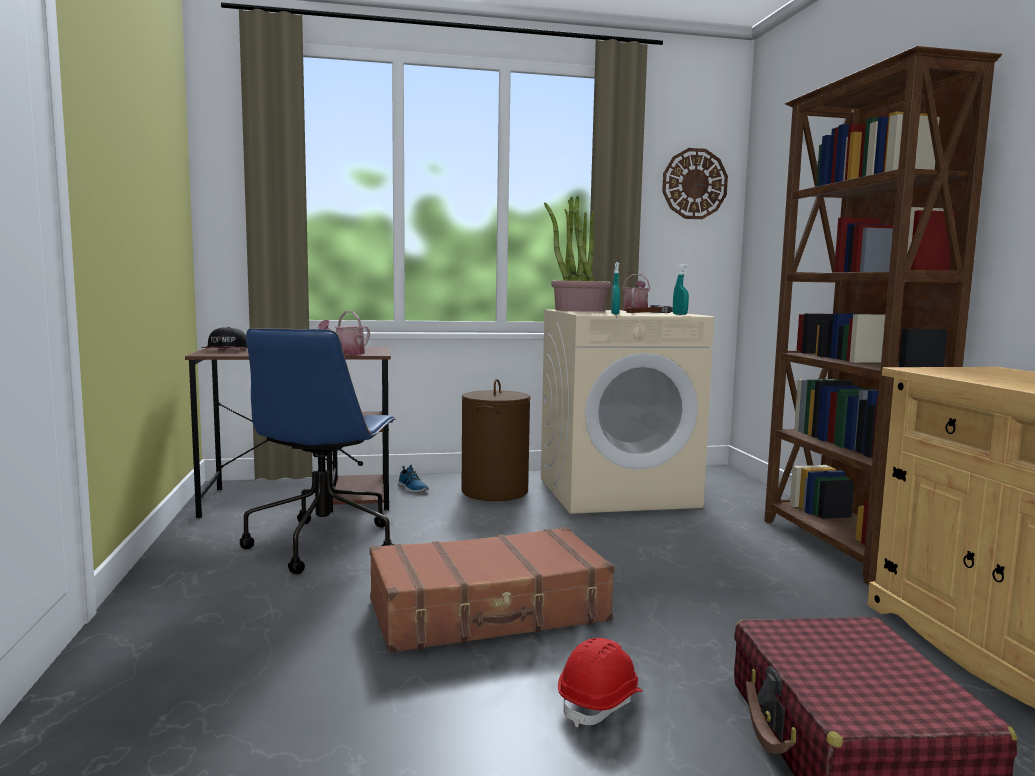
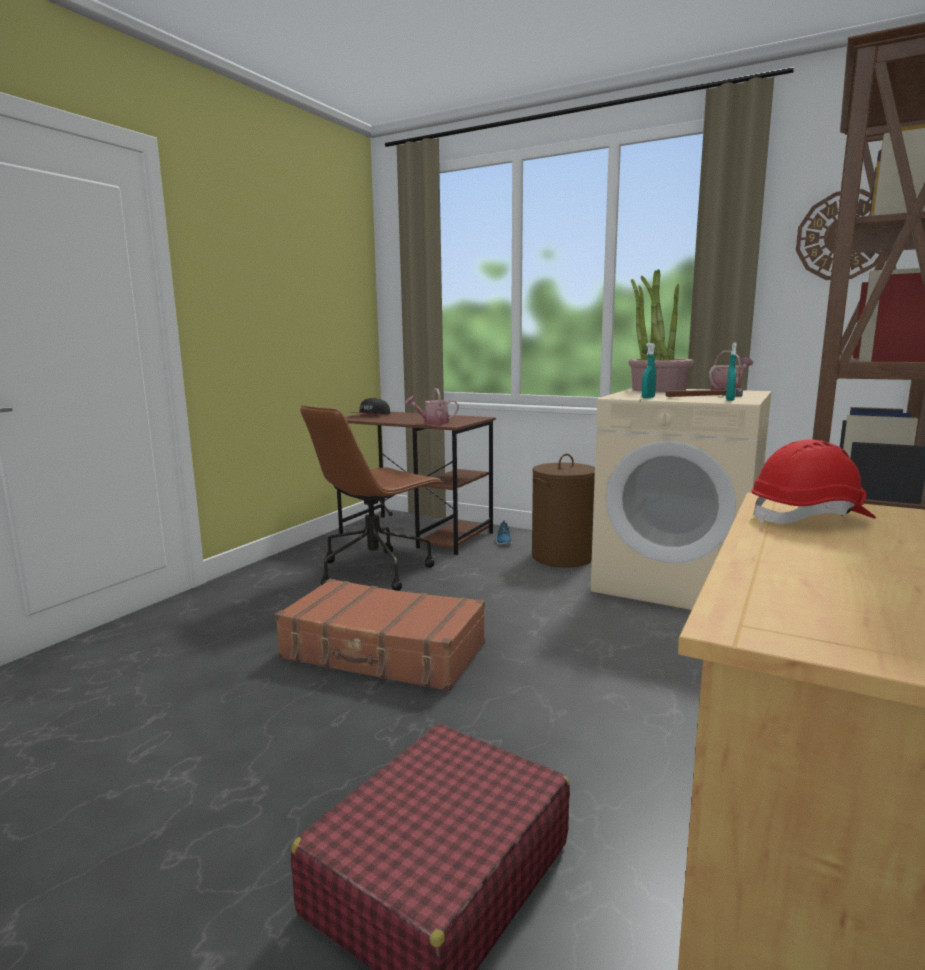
camera: 40 degrees right, 5 degrees up
blue office chair [240,328,396,574] -> brown office chair [300,405,443,591]
red hard hat [558,638,643,728] -> red hard hat moved to [752,439,876,524]

